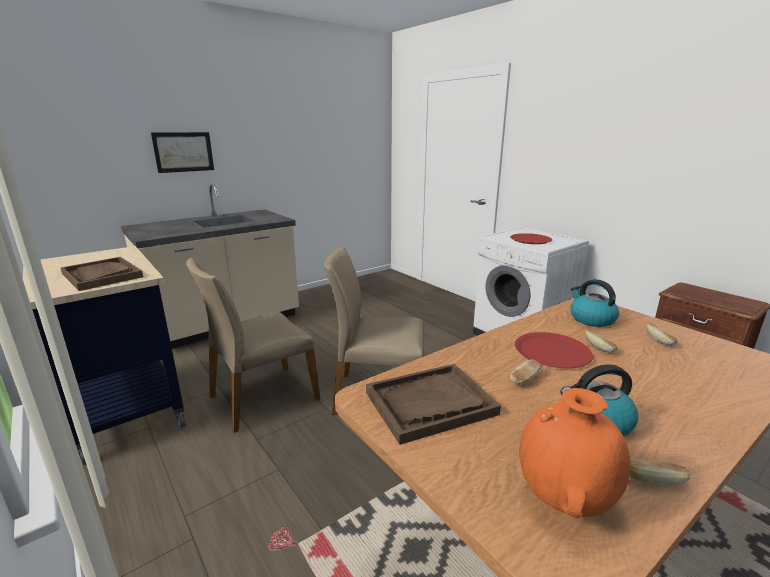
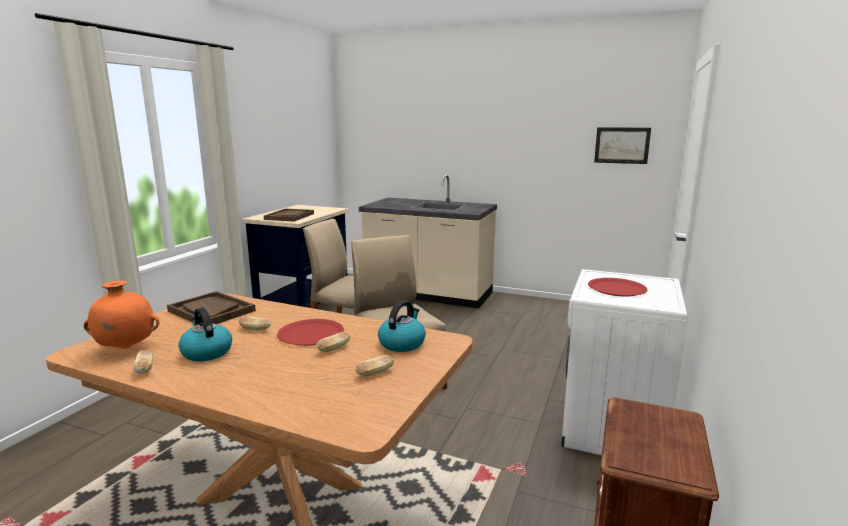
camera: 60 degrees right, 5 degrees down
picture [151,132,214,173] -> picture moved to [594,127,651,164]

